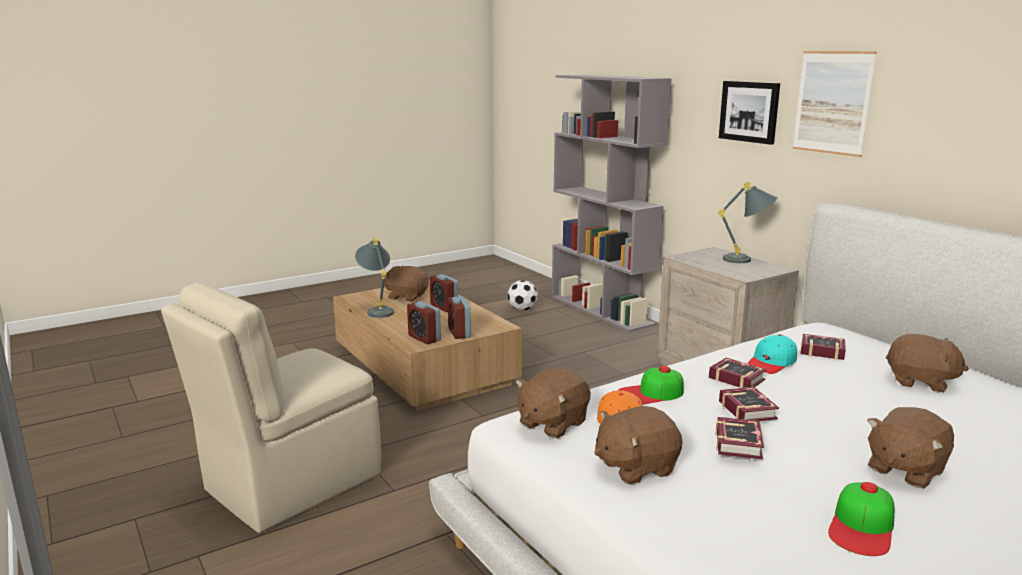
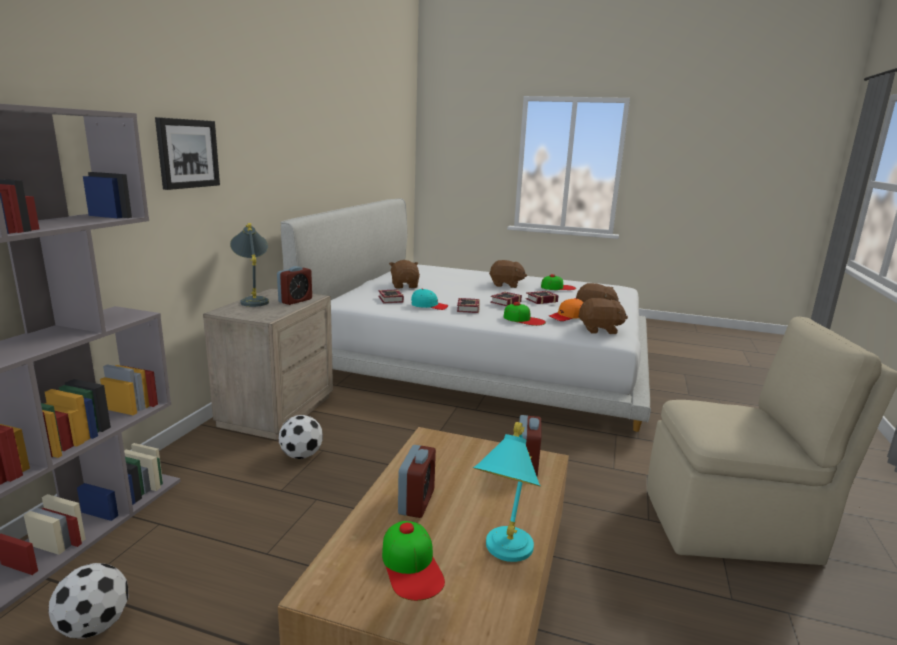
camera: 130 degrees left, 0 degrees up
grey table lamp [355,238,394,318] -> turquoise table lamp [473,422,541,562]
brown plush toy [384,266,429,302] -> cap [382,521,445,601]
alarm clock [448,296,471,339] -> alarm clock moved to [277,266,312,305]
picture [793,51,877,157] -> none
none -> football [279,415,323,459]

